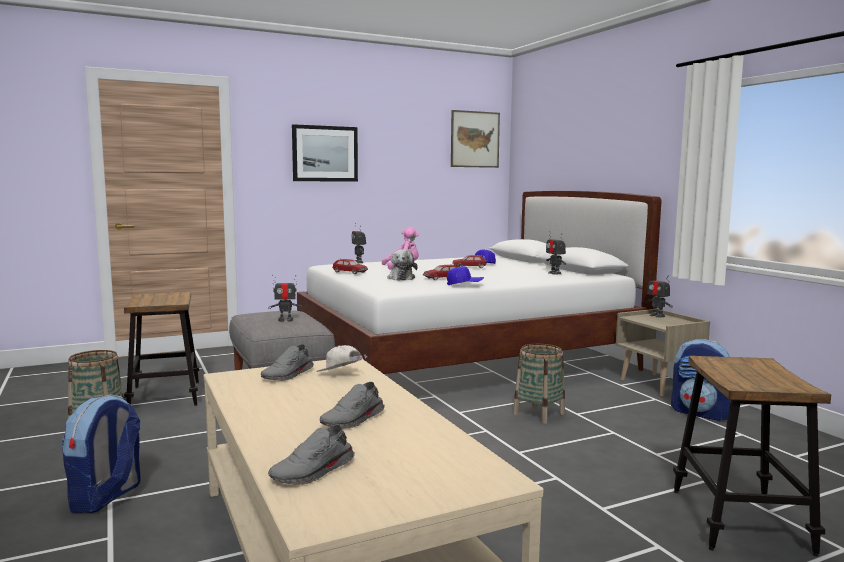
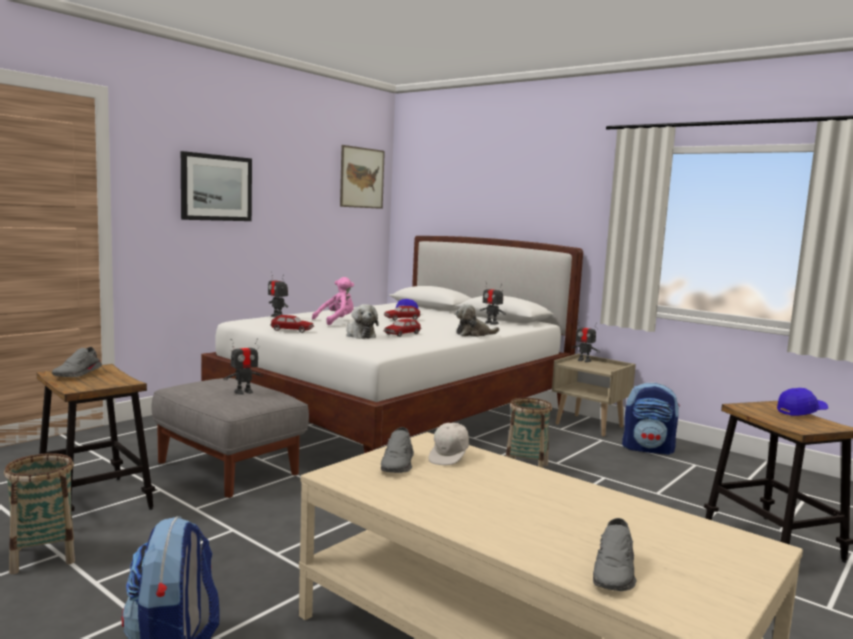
camera: 25 degrees left, 0 degrees up
white cap [317,345,367,372] -> white cap turned 75 degrees counterclockwise [428,422,469,465]
grey shoe [320,382,385,429] -> grey shoe moved to [52,347,102,377]
blue cap [447,266,484,285] -> blue cap moved to [777,388,828,416]
none -> plush toy [455,304,499,337]

